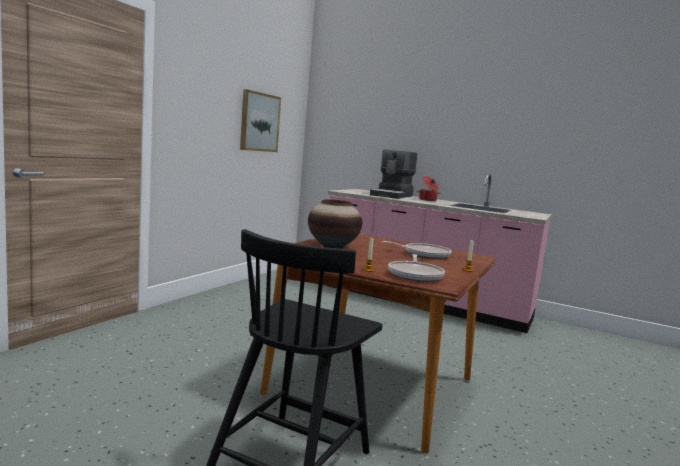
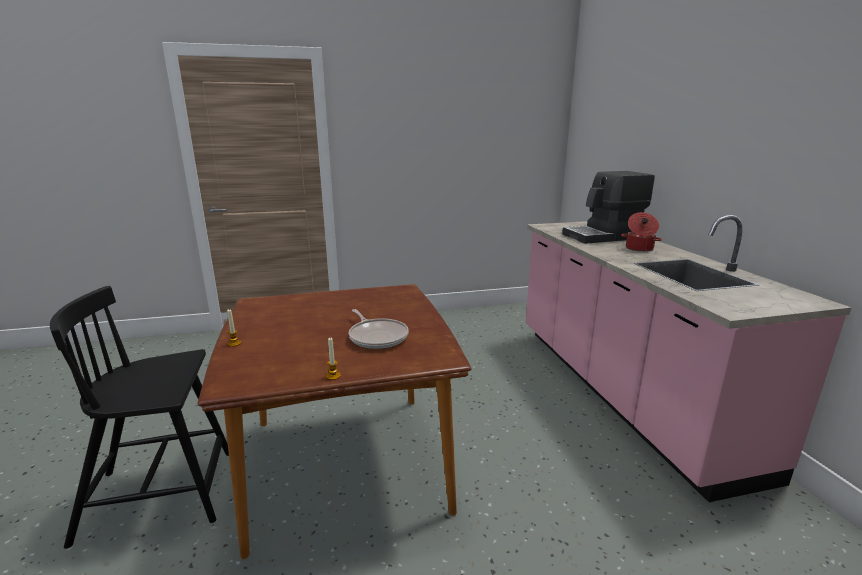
camera: 50 degrees right, 10 degrees up
picture [240,89,281,152] -> none
vase [308,199,362,249] -> none
frying pan [388,254,445,282] -> none

